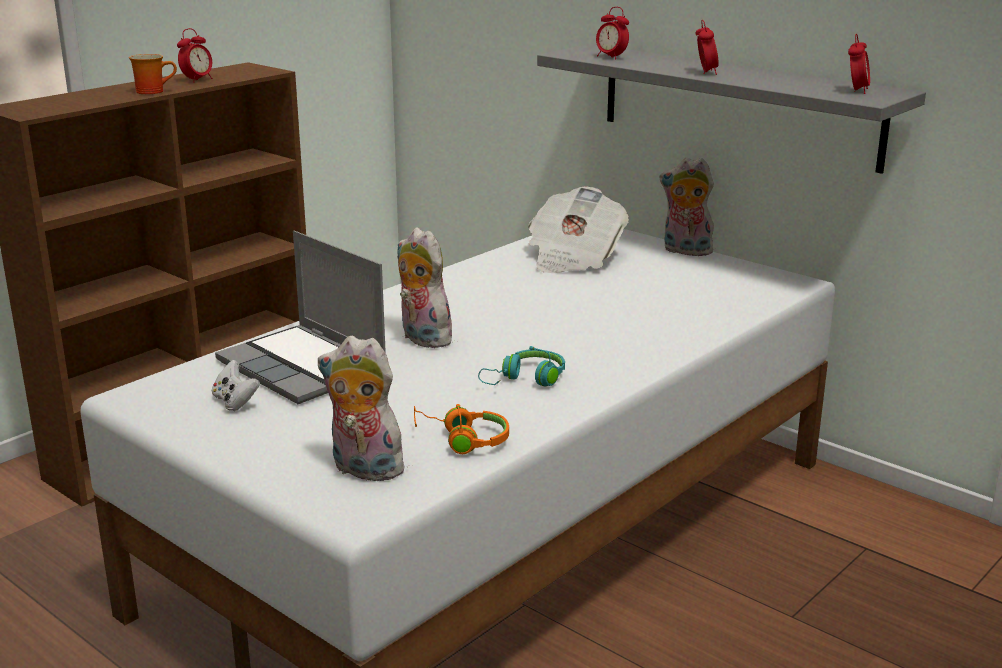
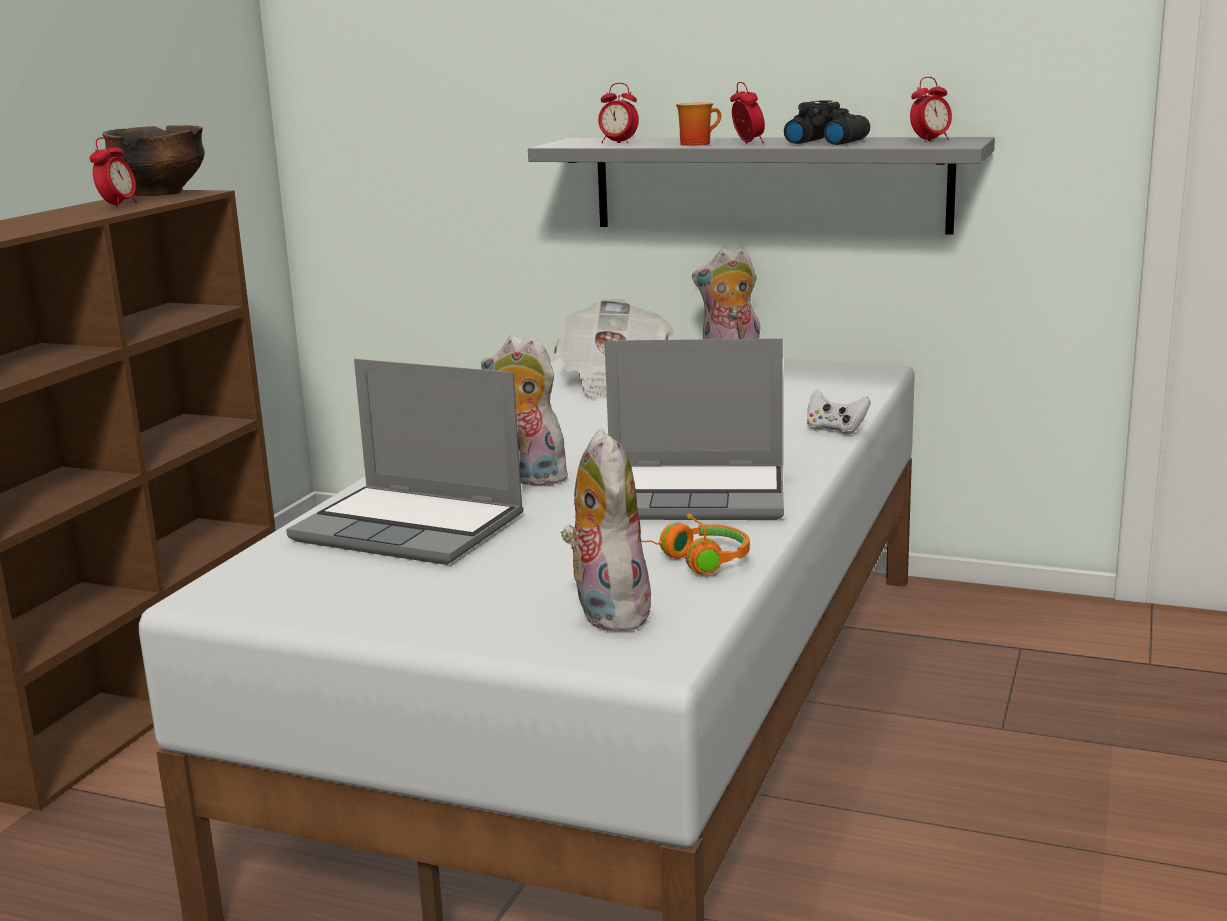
camera: 20 degrees left, 5 degrees down
mug [129,54,177,94] -> mug moved to [676,102,721,146]
white game controller [212,360,260,411] -> white game controller moved to [807,390,871,434]
plush toy [318,336,410,484] -> plush toy turned 75 degrees clockwise [562,429,651,631]
turquoise headphones [478,346,565,386] -> laptop [604,338,784,520]
alarm clock [848,34,870,94] -> alarm clock turned 60 degrees clockwise [910,77,952,142]
none -> bowl [102,125,205,196]
none -> black binoculars [784,100,870,145]

